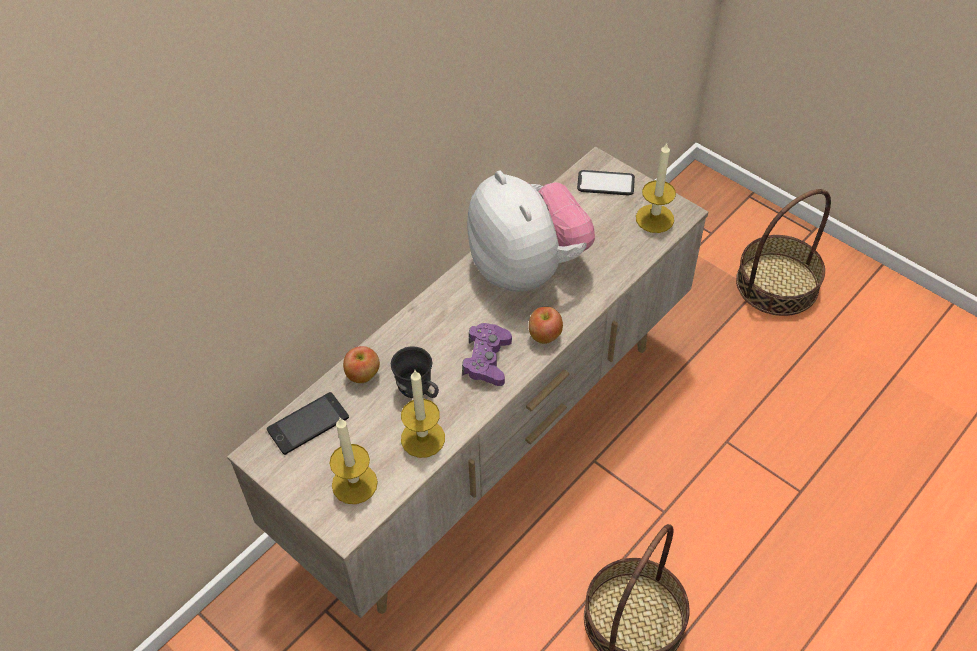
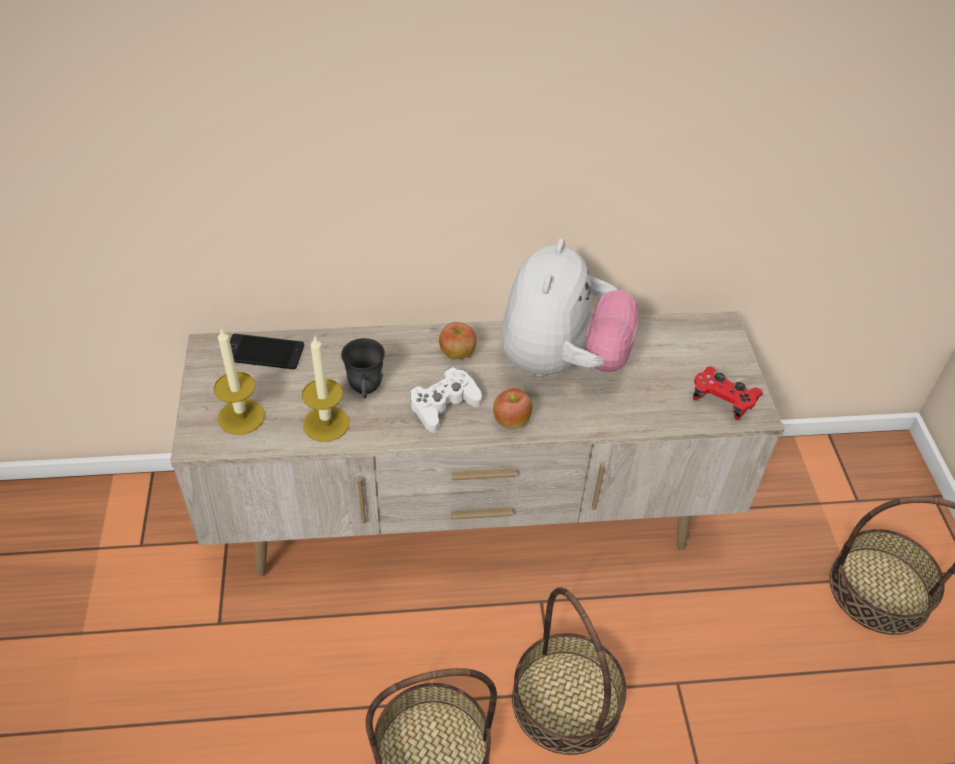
camera: 40 degrees right, 5 degrees down
apple [343,346,380,383] -> apple moved to [439,322,476,359]
purple game controller [462,323,512,386] -> white game controller [410,367,482,433]
phone [577,170,635,195] -> none
candle [636,142,676,233] -> red game controller [693,366,763,421]
none -> basket [512,587,627,755]

